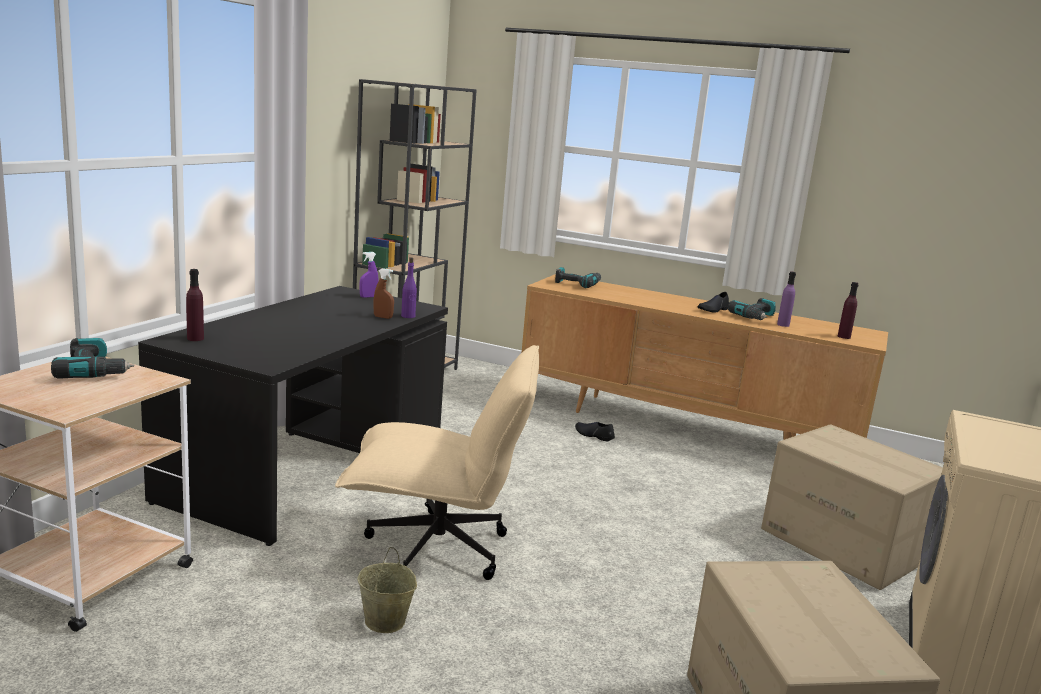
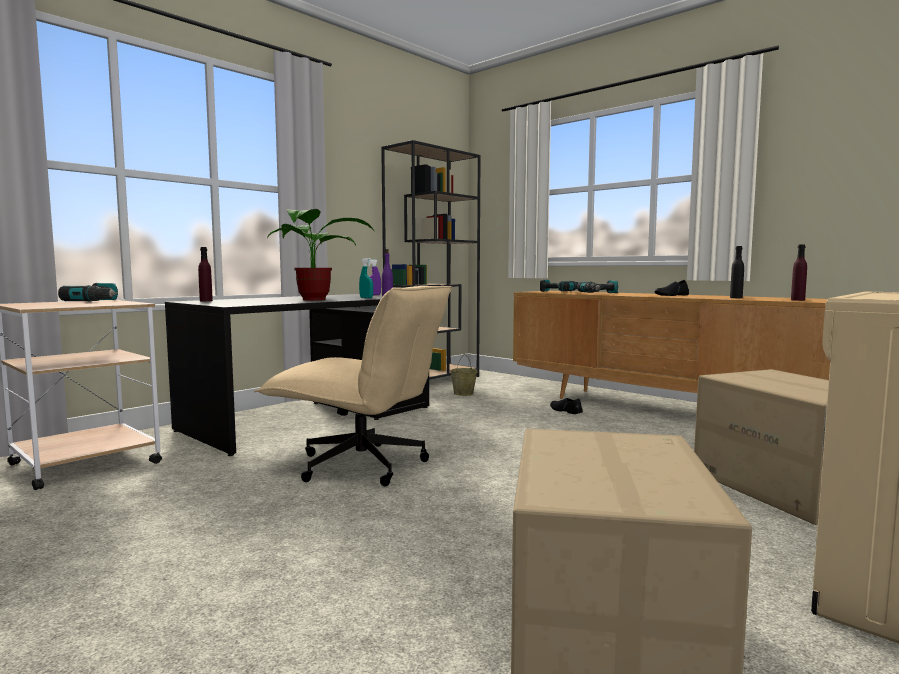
camera: 20 degrees right, 10 degrees down
beige bucket [357,547,417,633] -> beige bucket moved to [450,356,478,396]
brown spray bottle [373,268,394,319] -> turquoise spray bottle [359,258,373,298]
power drill [728,298,776,320] -> power drill moved to [577,280,619,293]
purple bottle [777,271,796,327] -> black bottle [730,246,744,298]
none -> potted plant [267,209,375,301]

